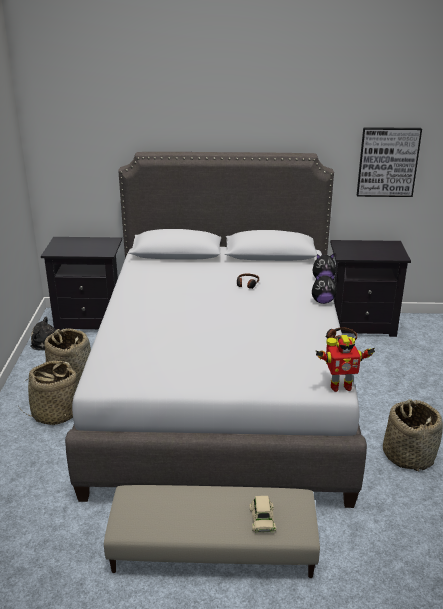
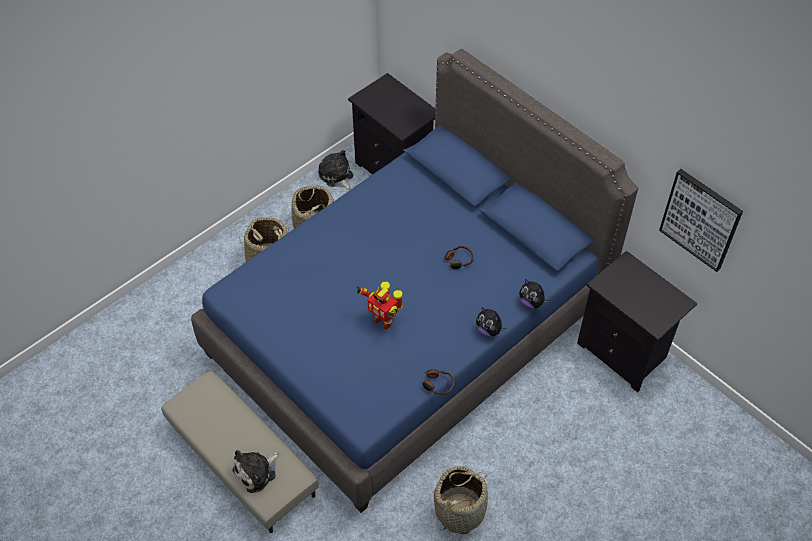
camera: 45 degrees right, 25 degrees up
grey bed [65,152,367,508] -> blue bed [191,49,639,513]
beige toy car [249,496,276,533] -> plush toy [232,450,279,493]
toy robot [316,335,375,392] -> toy robot moved to [357,282,402,329]

